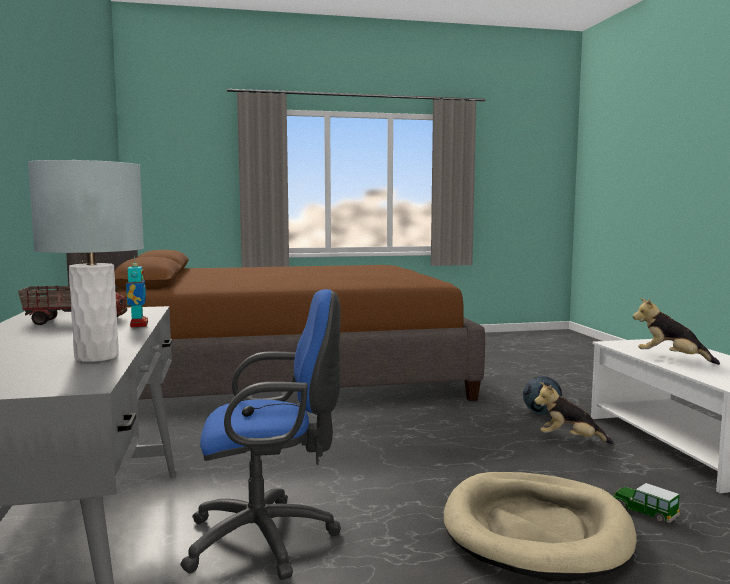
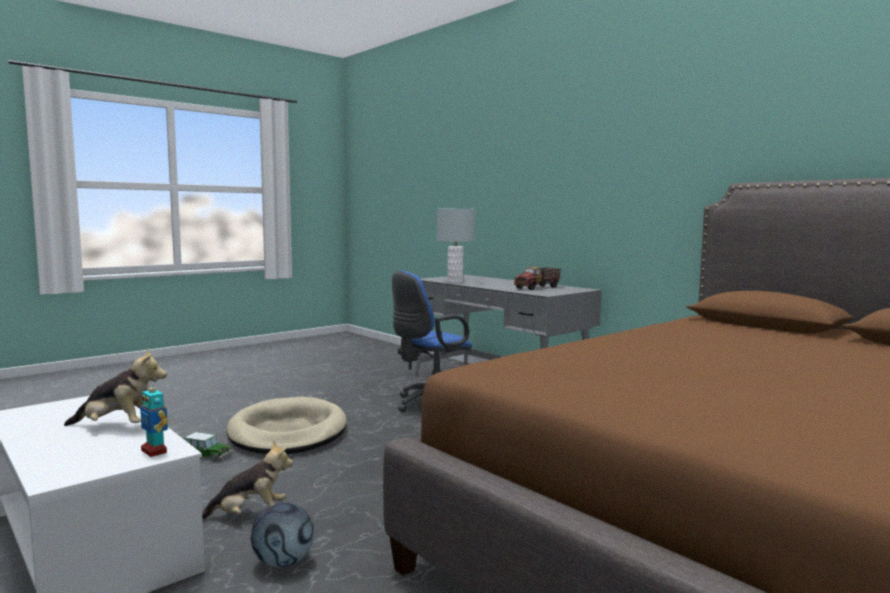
camera: 150 degrees right, 0 degrees up
toy robot [126,256,148,327] -> toy robot moved to [140,380,168,457]

